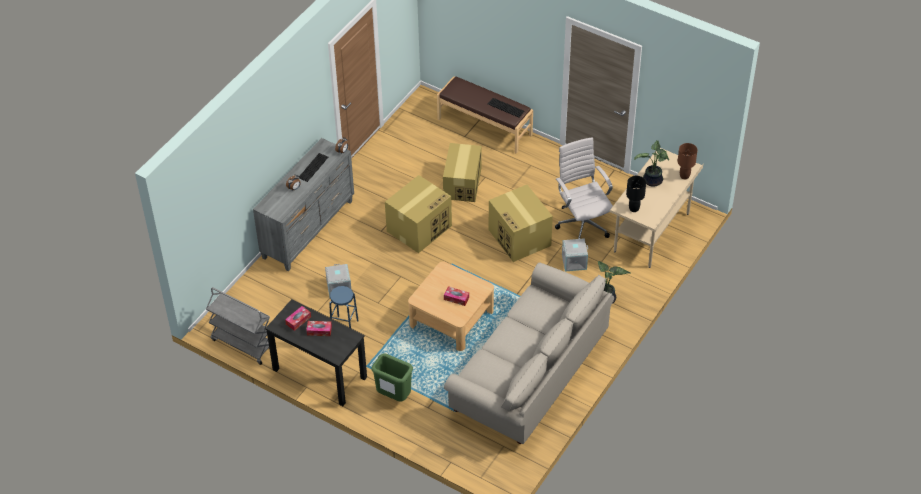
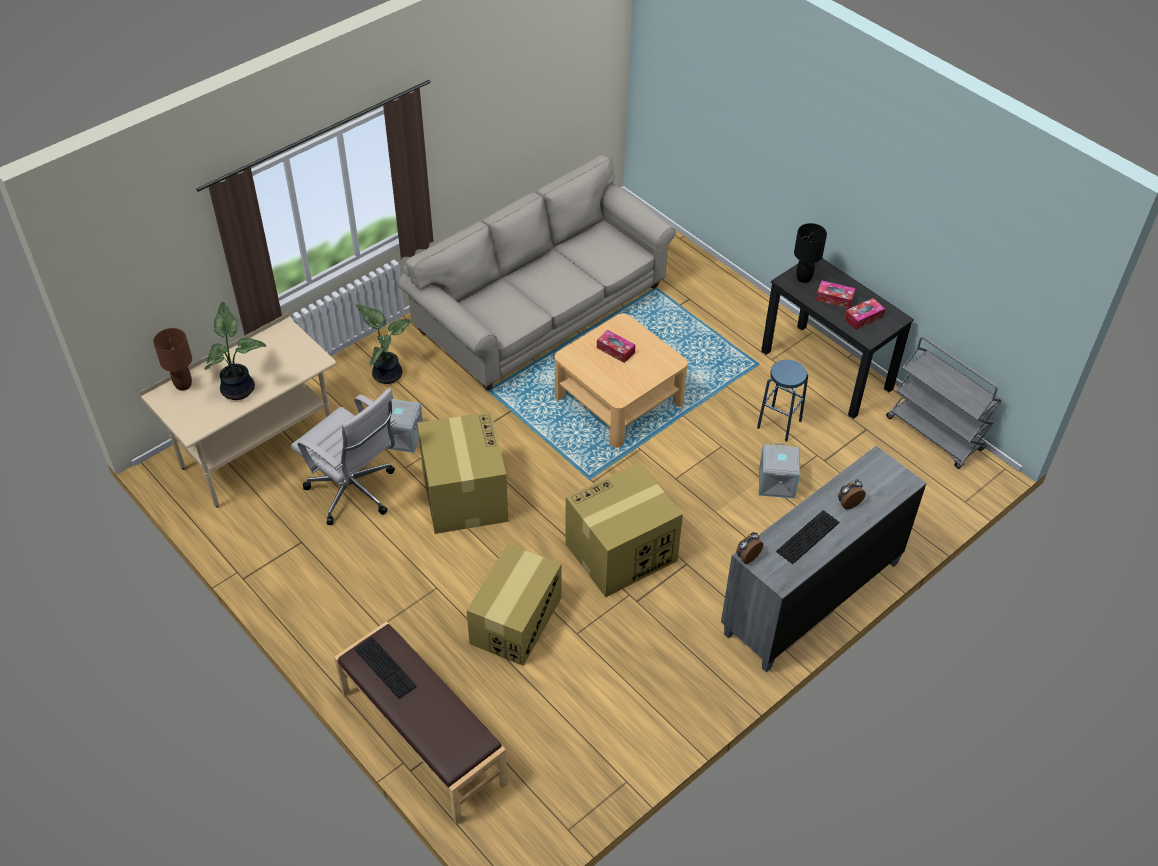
camera: 165 degrees left, 0 degrees up
green trash can [371,353,413,402] -> none
white office chair [555,137,613,239] -> white office chair turned 45 degrees counterclockwise [291,388,396,525]
black table lamp [626,176,646,212] -> black table lamp moved to [794,223,827,283]

